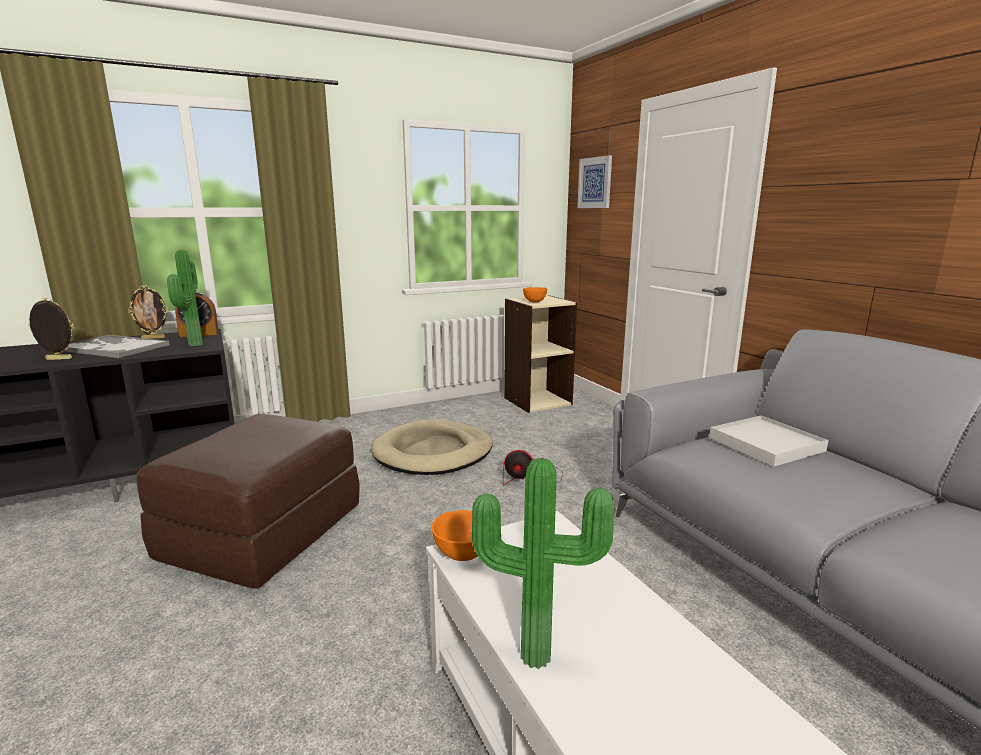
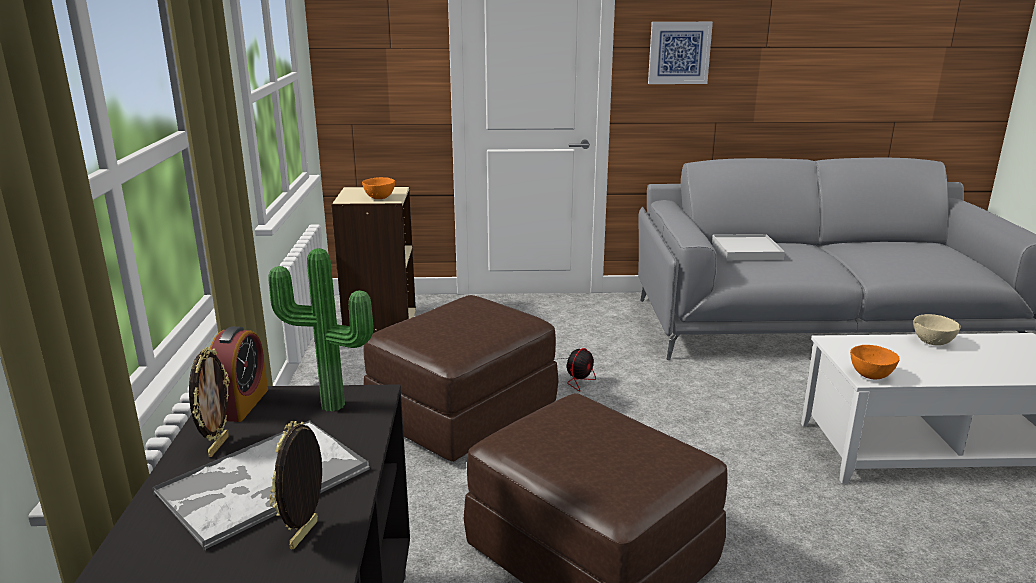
camera: 65 degrees left, 5 degrees up
beige dog bed [371,419,493,475] -> brown ottoman [364,295,558,462]
potted plant [472,458,614,669] -> none
picture [577,155,612,208] -> picture moved to [648,22,713,84]
none -> beige bowl [914,314,961,345]

